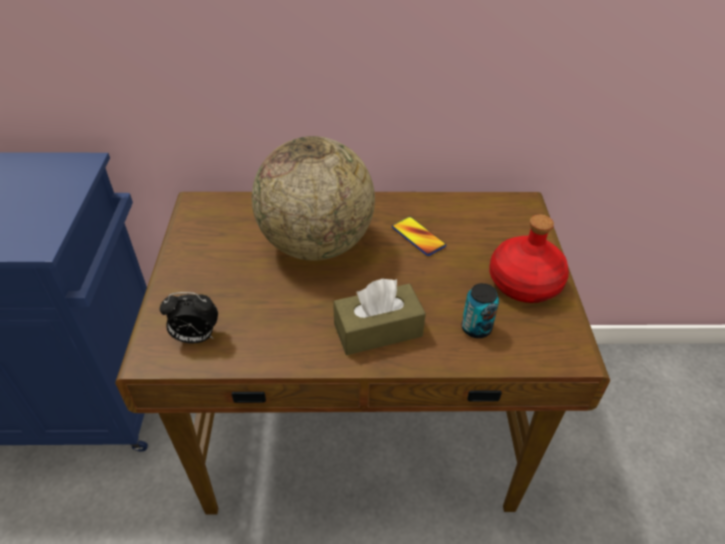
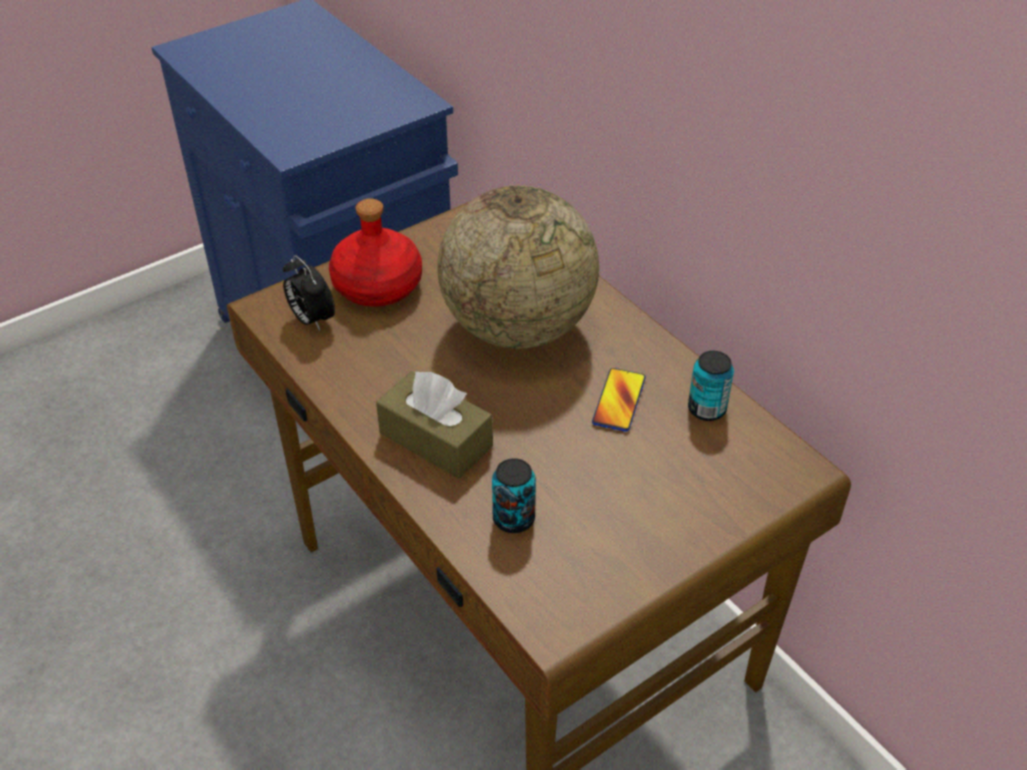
camera: 55 degrees right, 0 degrees up
red bottle [489,215,569,303] -> red bottle moved to [329,199,422,307]
none -> can [688,351,734,421]

